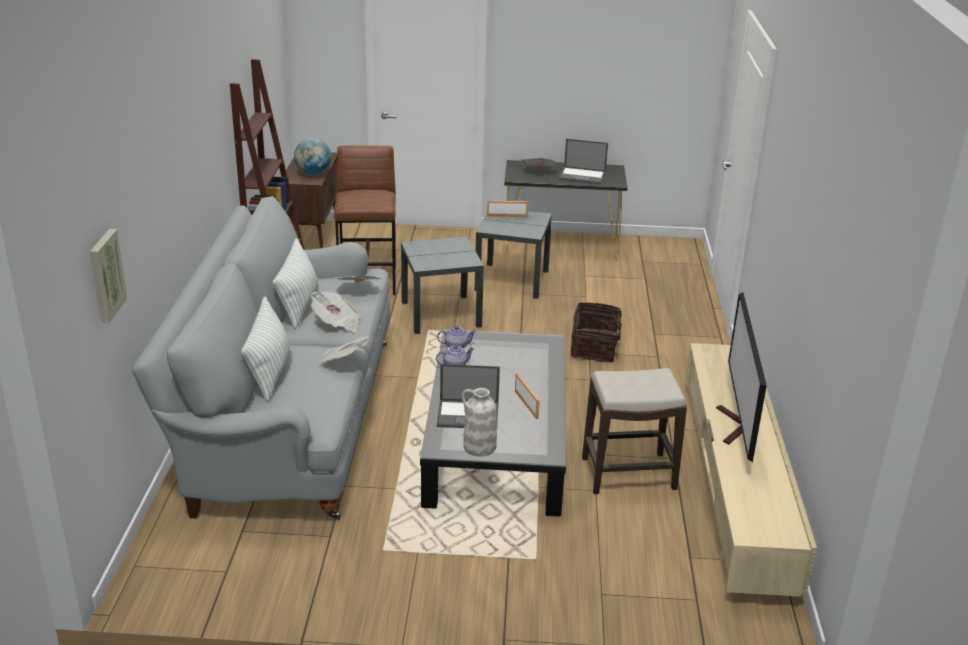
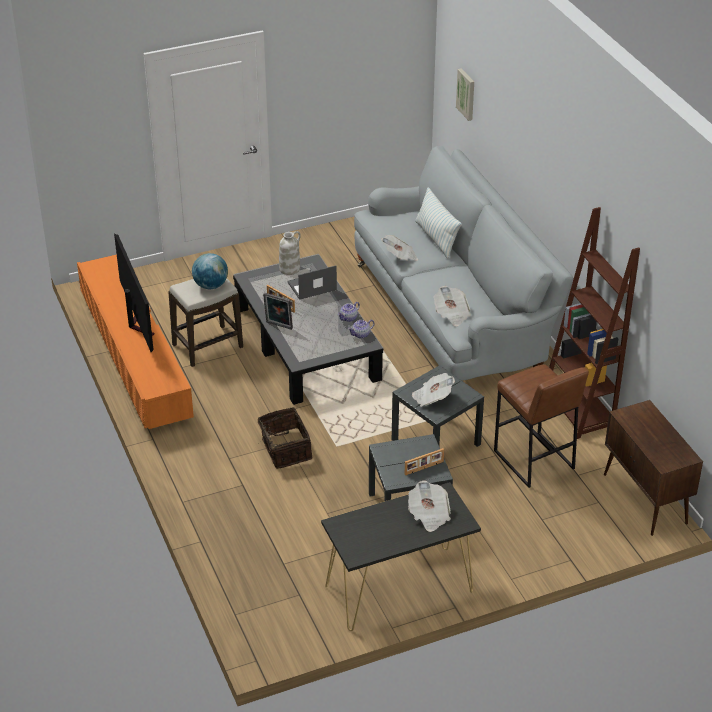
camera: 155 degrees right, 10 degrees up
pillow [272,238,318,330] -> none
globe [294,138,332,176] -> globe moved to [192,253,228,289]
newspaper [311,291,360,332] -> newspaper moved to [412,373,455,407]
laptop [559,139,608,185] -> none
beige tv stand [685,343,817,597] -> orange tv stand [77,255,194,429]
none -> picture frame [263,293,293,330]

